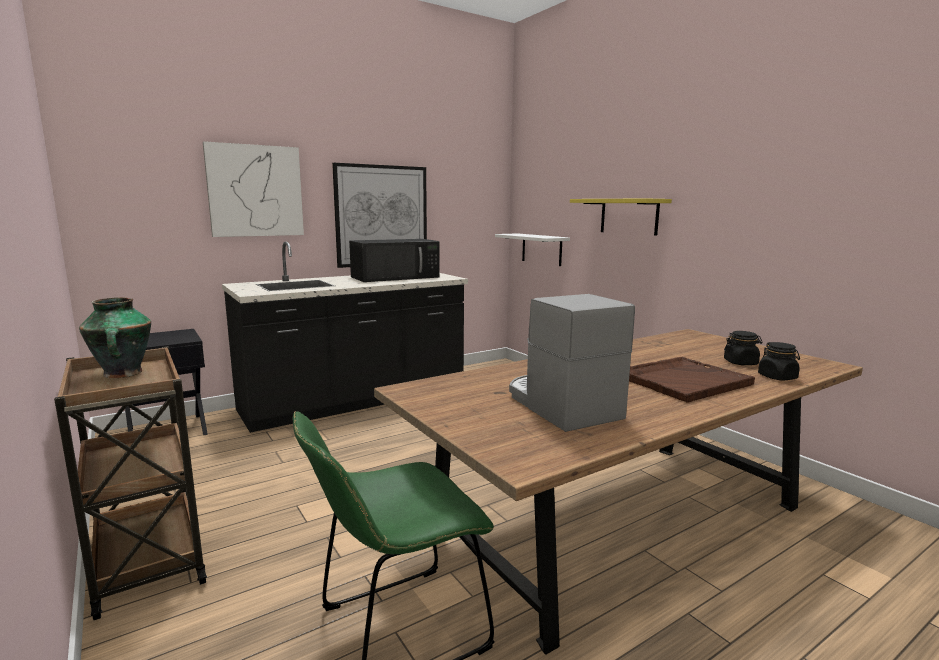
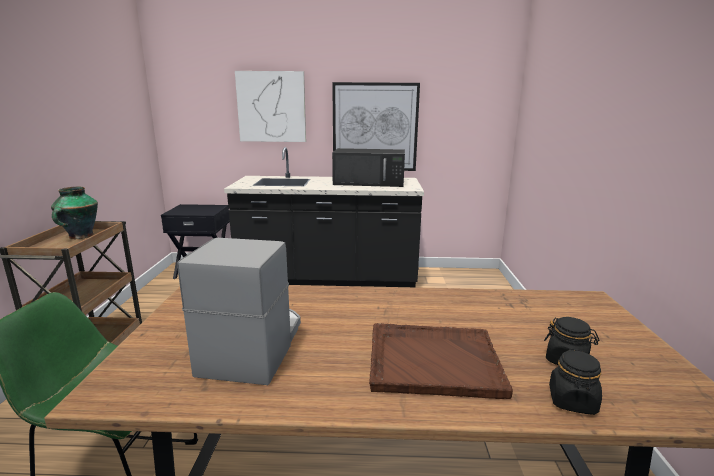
camera: 35 degrees right, 5 degrees up
white shelf [495,233,570,266] -> none
yellow shelf [570,198,672,236] -> none

